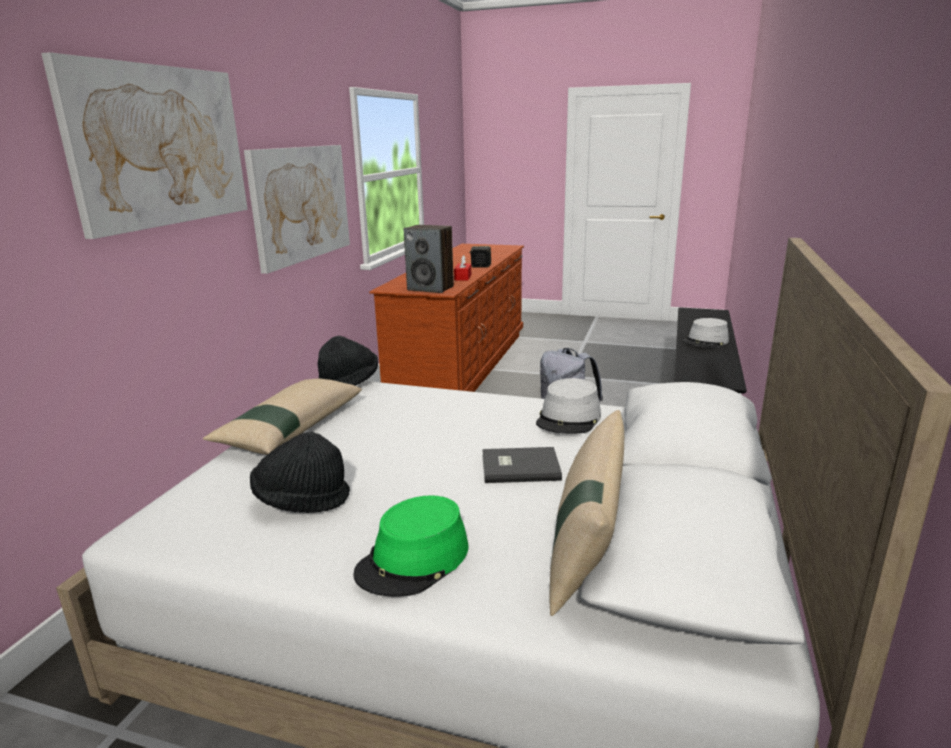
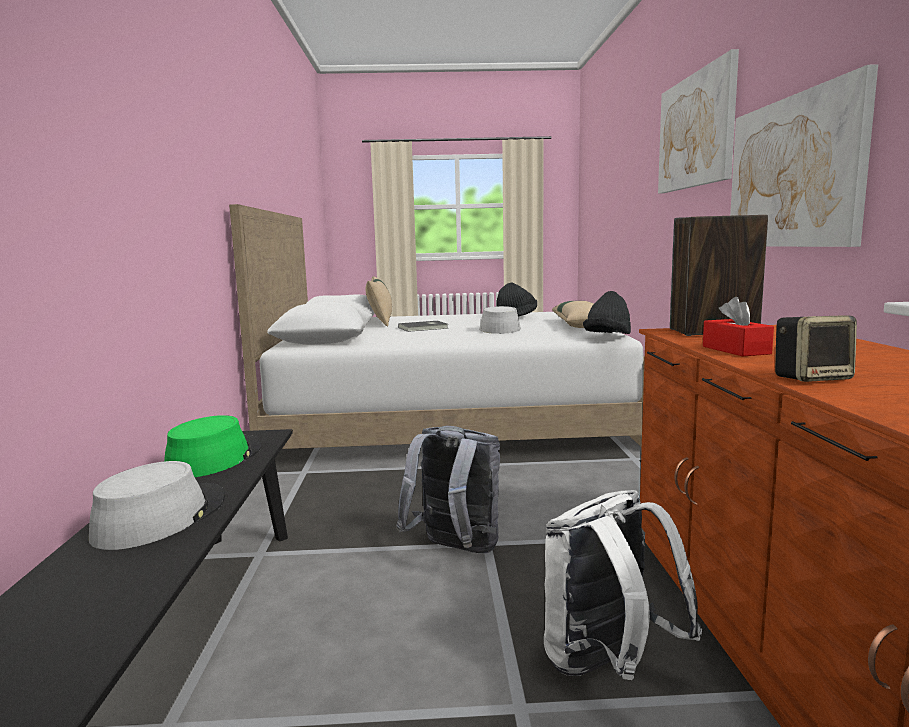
camera: 160 degrees right, 10 degrees down
green hat [353,495,469,597] -> green hat moved to [164,415,261,477]
grey hat [536,378,601,434] -> grey hat moved to [479,306,521,334]
none -> white backpack [544,490,702,680]

